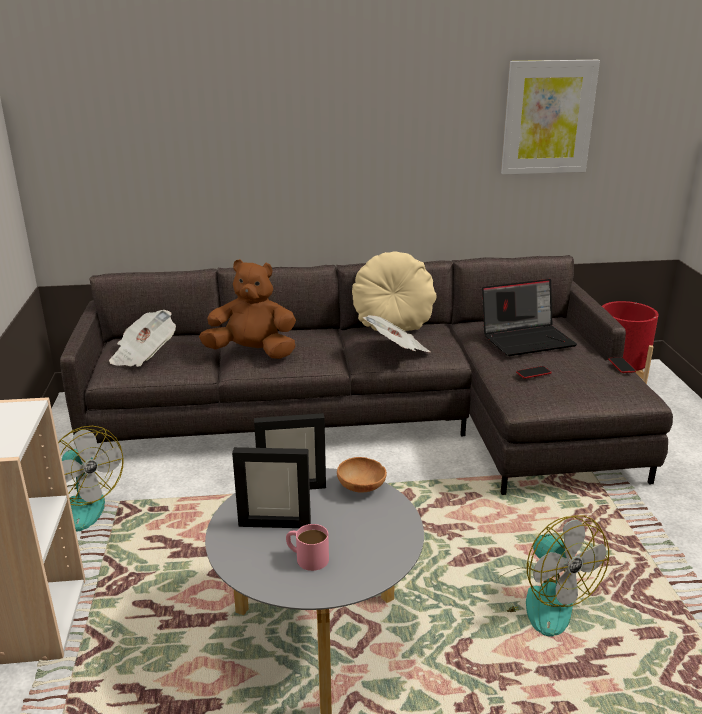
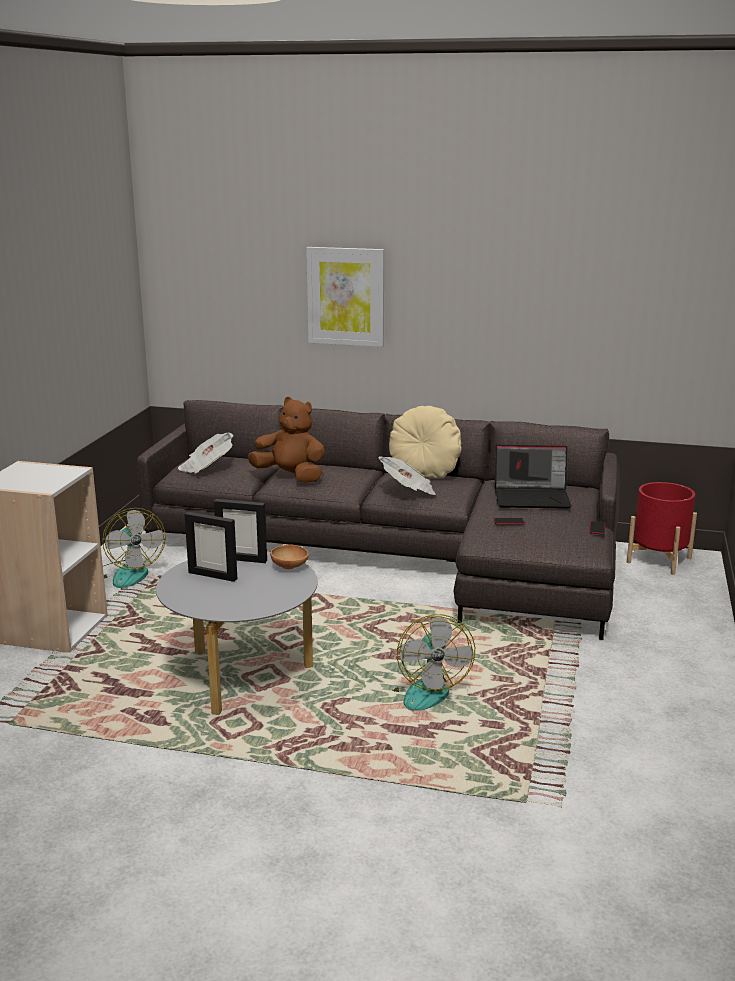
camera: 20 degrees right, 5 degrees down
pink mug [286,524,329,571] -> none
picture [501,60,600,175] -> picture moved to [306,247,384,347]

